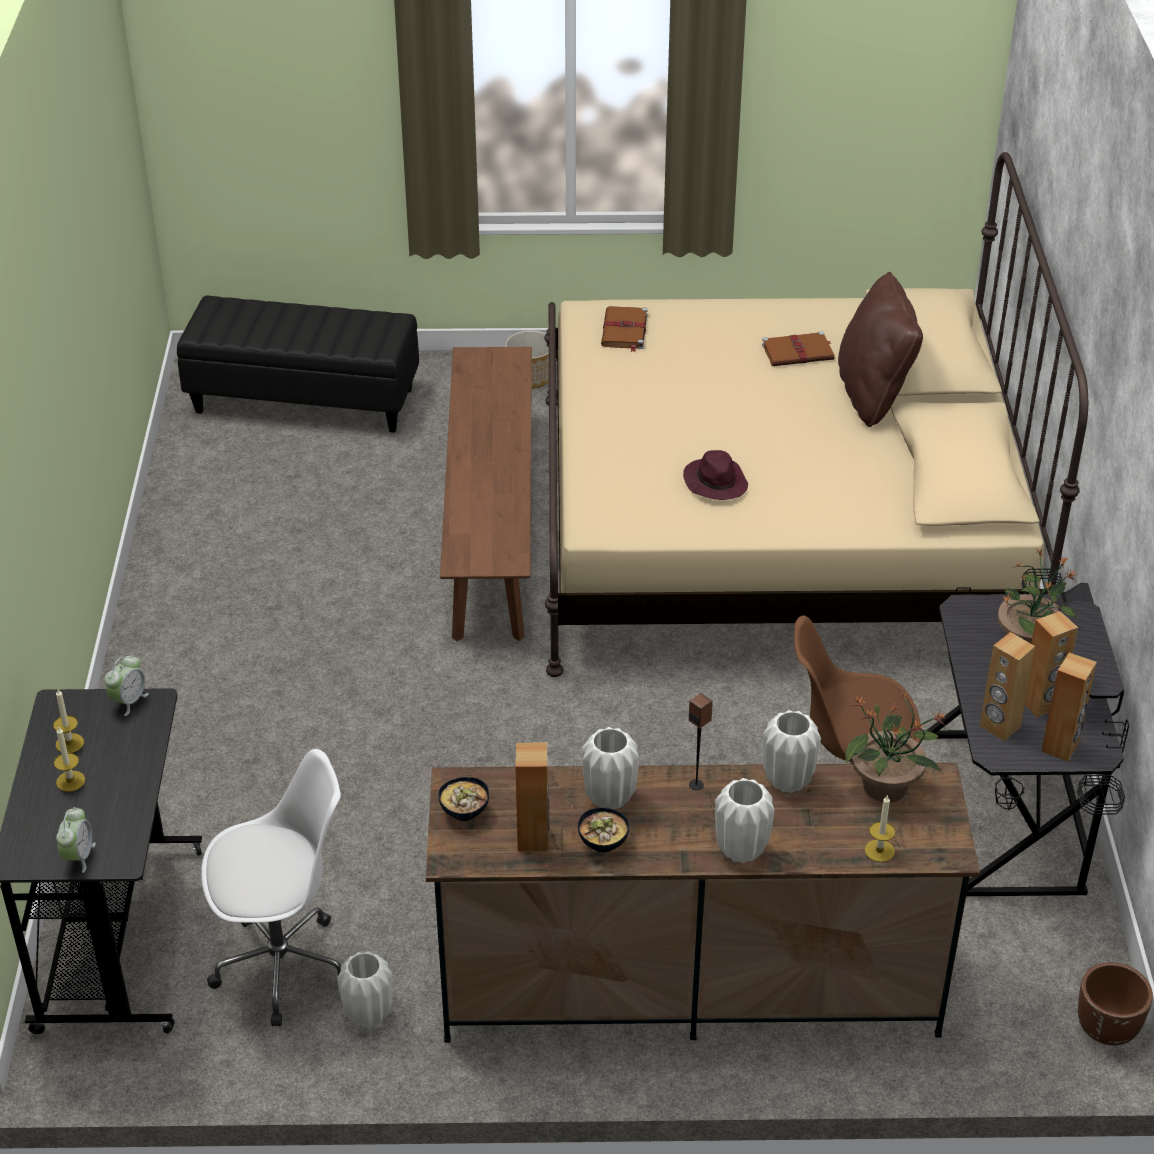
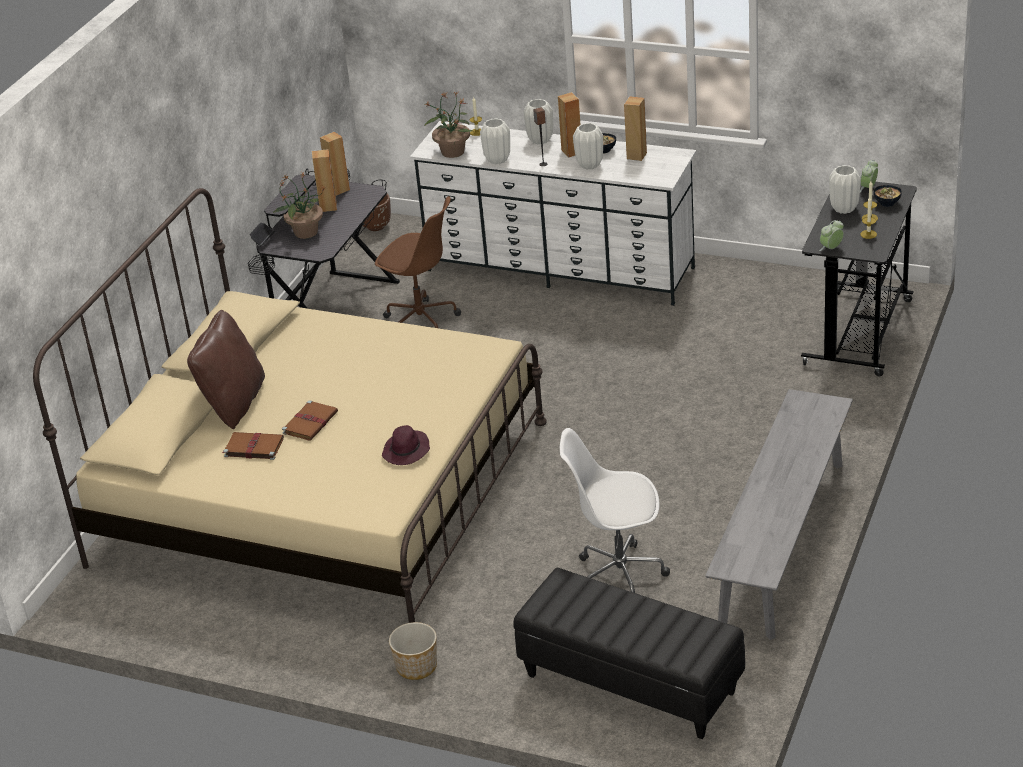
camera: 155 degrees left, 5 degrees down
white office chair [201,749,341,1026] -> white office chair moved to [560,428,670,593]
white vase [337,951,393,1028] -> white vase moved to [829,165,861,214]
brown dresser [426,763,980,1043] -> white dresser [410,121,696,306]
bowl [438,777,489,821] -> bowl moved to [874,185,902,207]
brown bench [440,347,532,641] -> none
brown book [601,306,648,352] -> brown book moved to [282,400,338,440]
purple hat [683,450,748,500] -> purple hat moved to [382,425,430,465]
brown speaker [980,632,1035,741] -> brown speaker moved to [558,92,581,157]
none -> grey bench [705,389,853,640]

